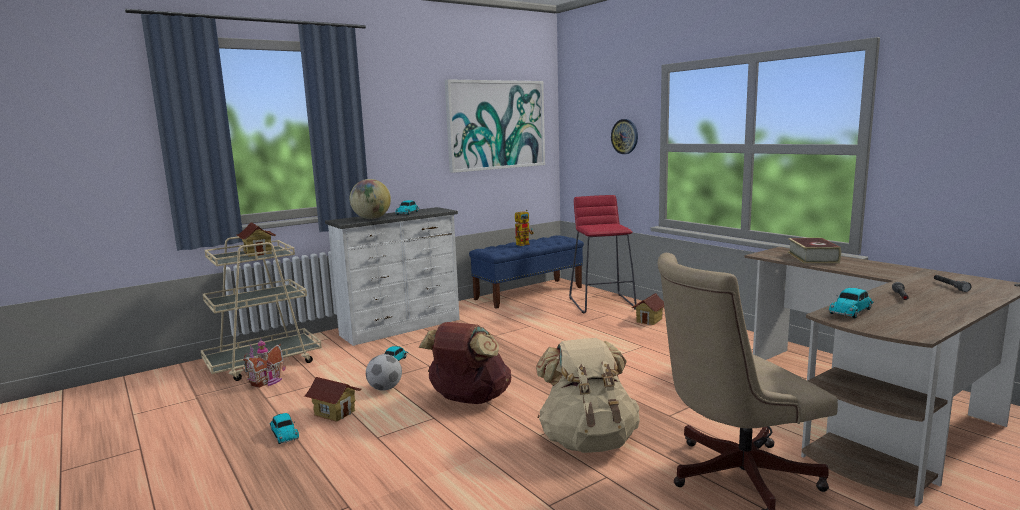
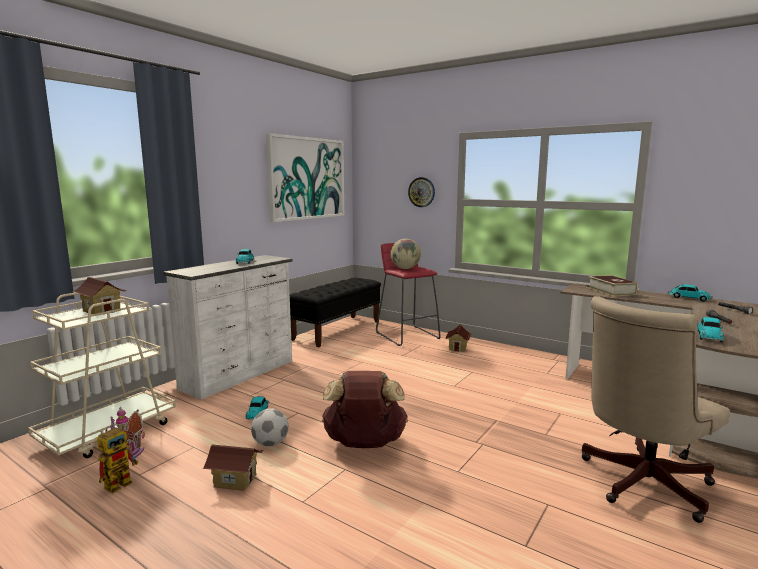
camera: 20 degrees left, 0 degrees up
toy car [270,413,299,444] -> toy car moved to [668,284,713,301]
globe [350,179,391,219] -> globe moved to [390,239,421,269]
blue bench [469,235,584,309] -> black bench [290,278,381,347]
toy robot [515,210,534,246] -> toy robot moved to [97,425,138,493]
beige backpack [536,338,640,453] -> none

